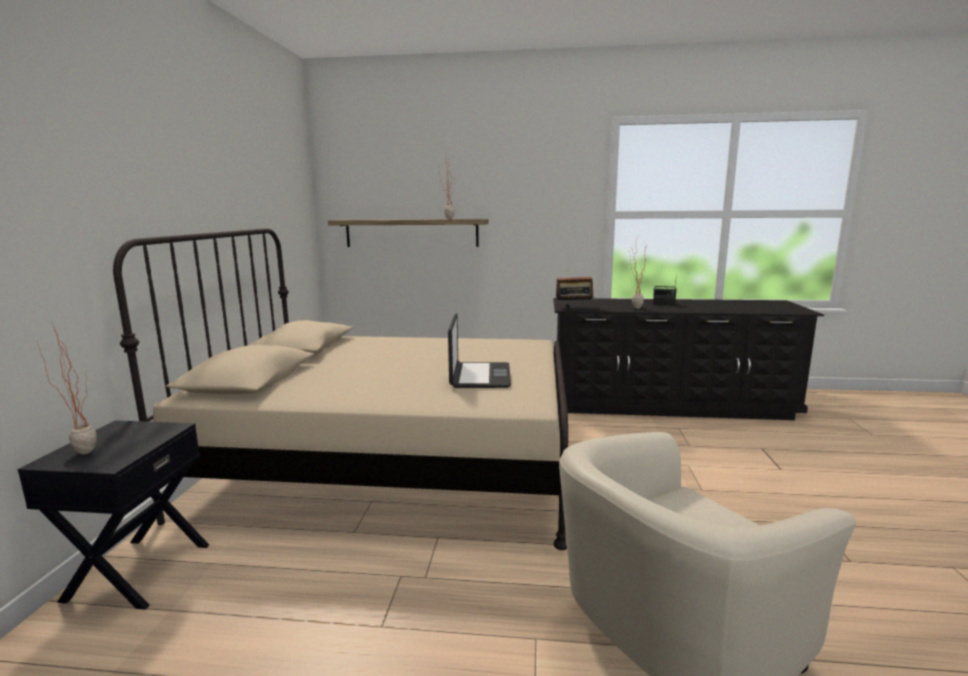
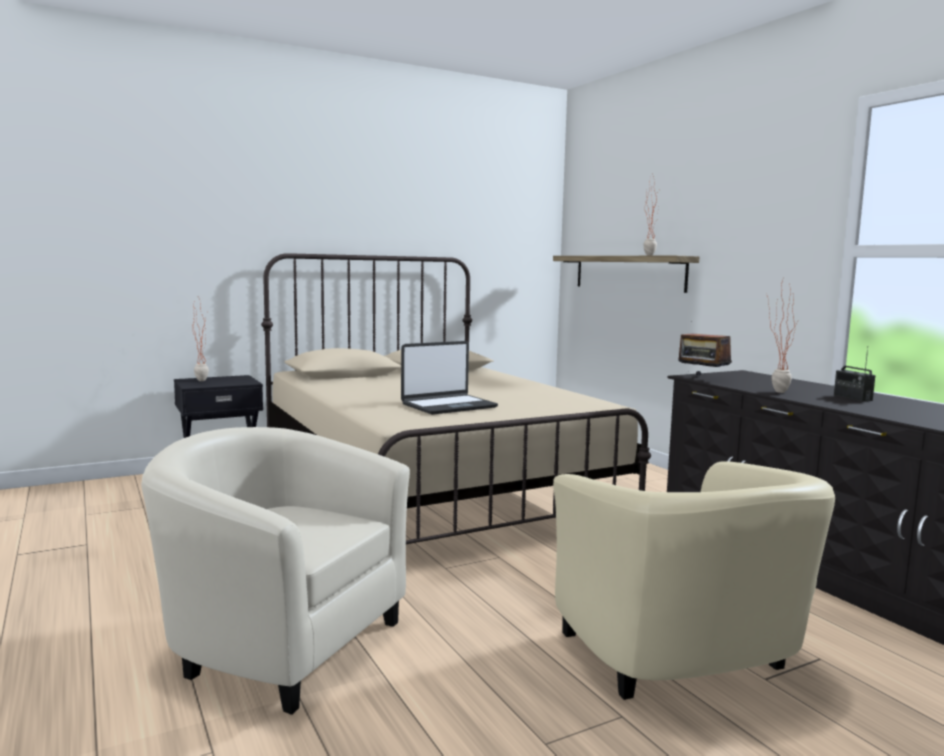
camera: 55 degrees right, 5 degrees down
none -> beige armchair [553,461,835,700]

